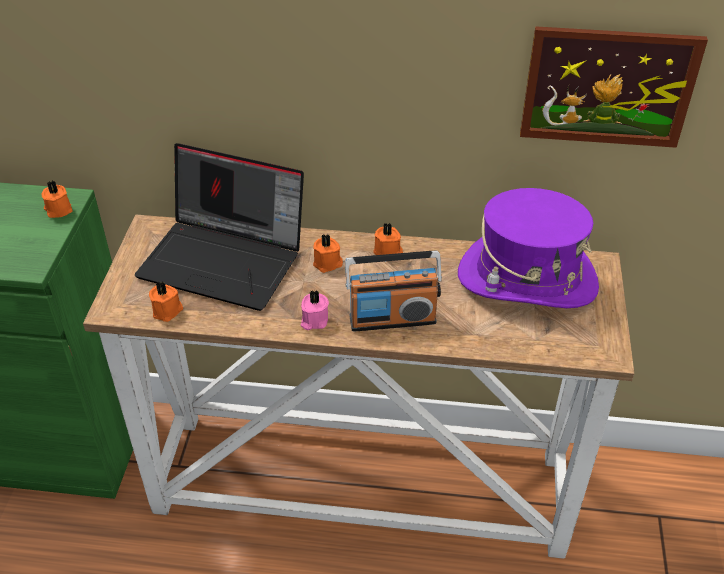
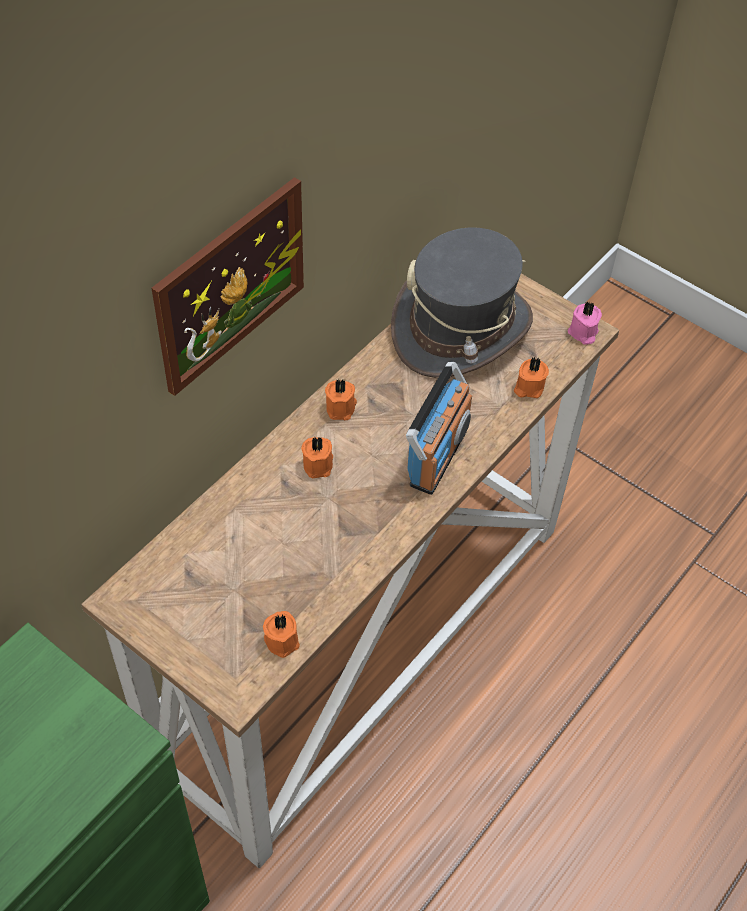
camera: 60 degrees left, 10 degrees up
orange candle [41,181,73,218] -> orange candle moved to [514,357,549,398]
laptop [135,143,304,311] -> none
pink candle [300,290,329,330] -> pink candle moved to [568,301,602,345]
purple hat [458,188,599,308] -> grey hat [391,228,533,378]
picture [520,26,708,148] -> picture moved to [152,177,304,396]

